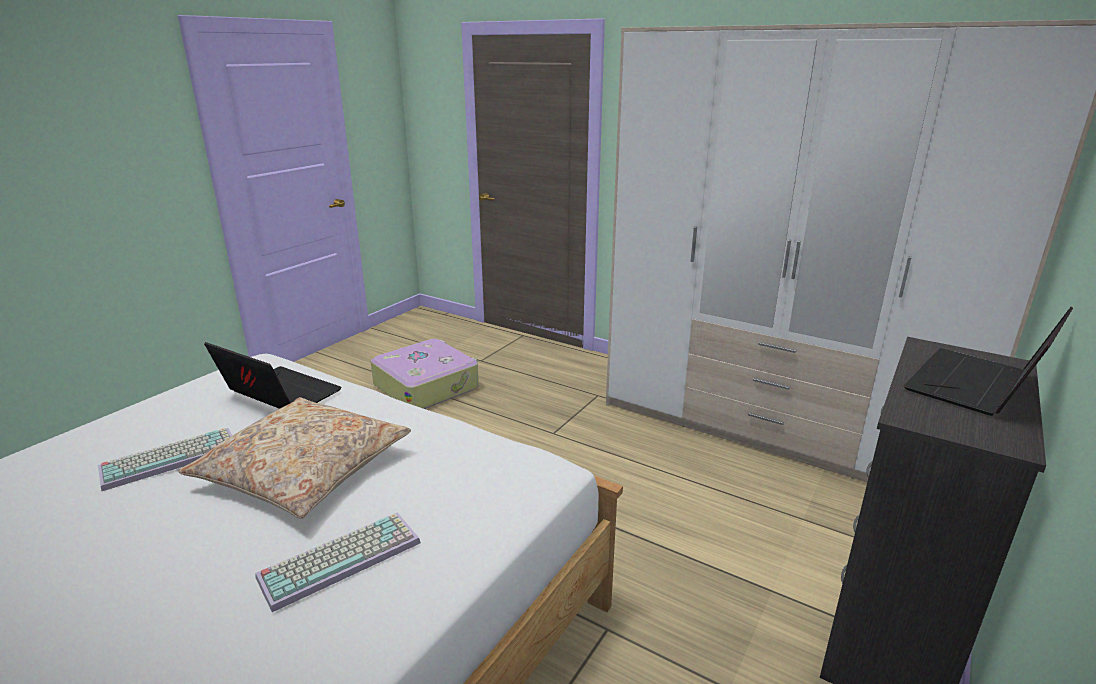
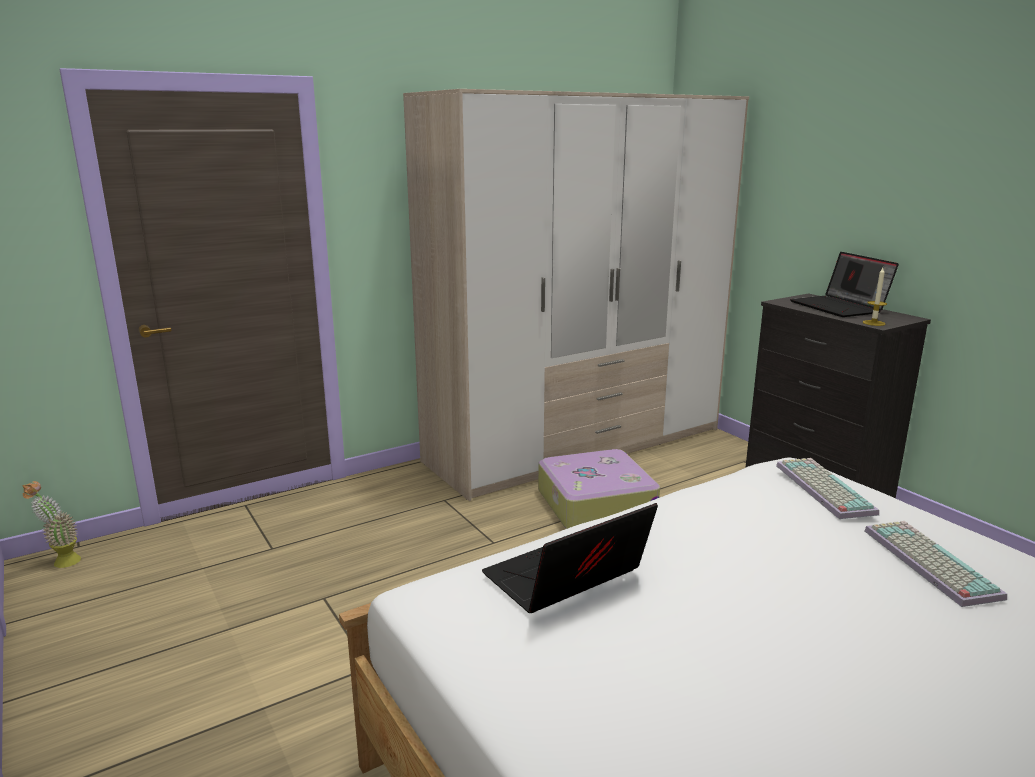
camera: 65 degrees left, 5 degrees down
keyboard [98,428,232,492] -> keyboard moved to [776,458,879,519]
beige pillow [178,397,411,519] -> none
suitcase [371,339,479,409] -> suitcase moved to [538,449,660,529]
none -> potted plant [22,481,81,568]
none -> candle [863,268,887,326]

